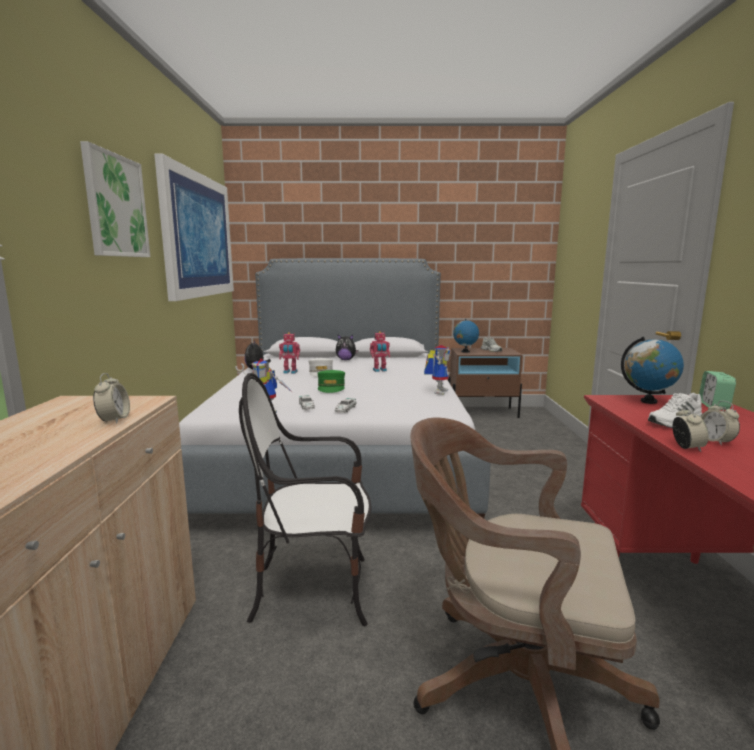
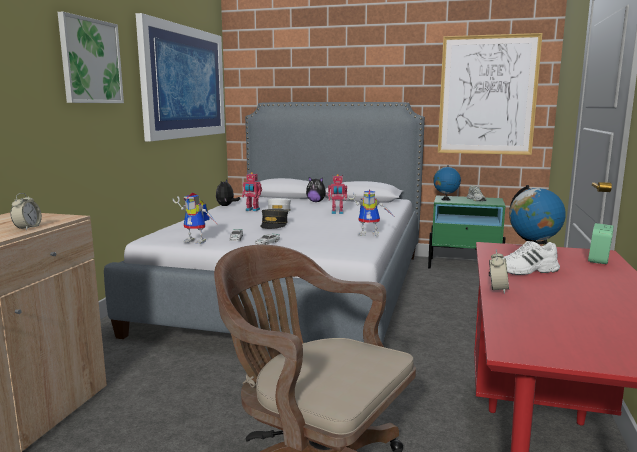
camera: 15 degrees right, 0 degrees up
chair [239,373,372,626] -> none
green cap [317,370,345,393] -> grey cap [260,209,288,229]
toy robot [424,345,450,395] -> toy robot turned 60 degrees clockwise [347,188,394,236]
brown nightstand [448,348,522,418] -> green nightstand [428,195,506,268]
alarm clock [700,401,740,446] -> none
none -> picture [438,33,542,155]

